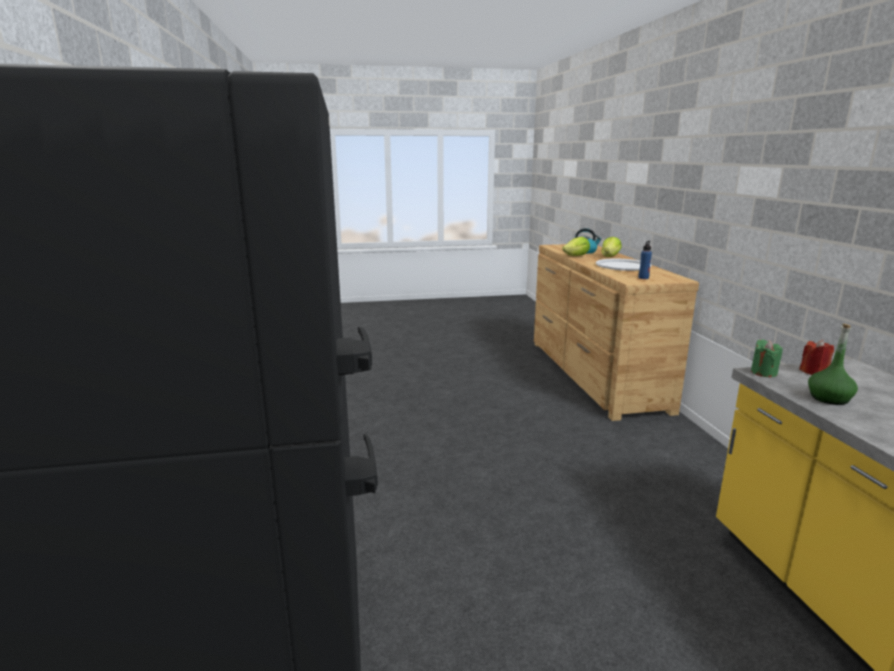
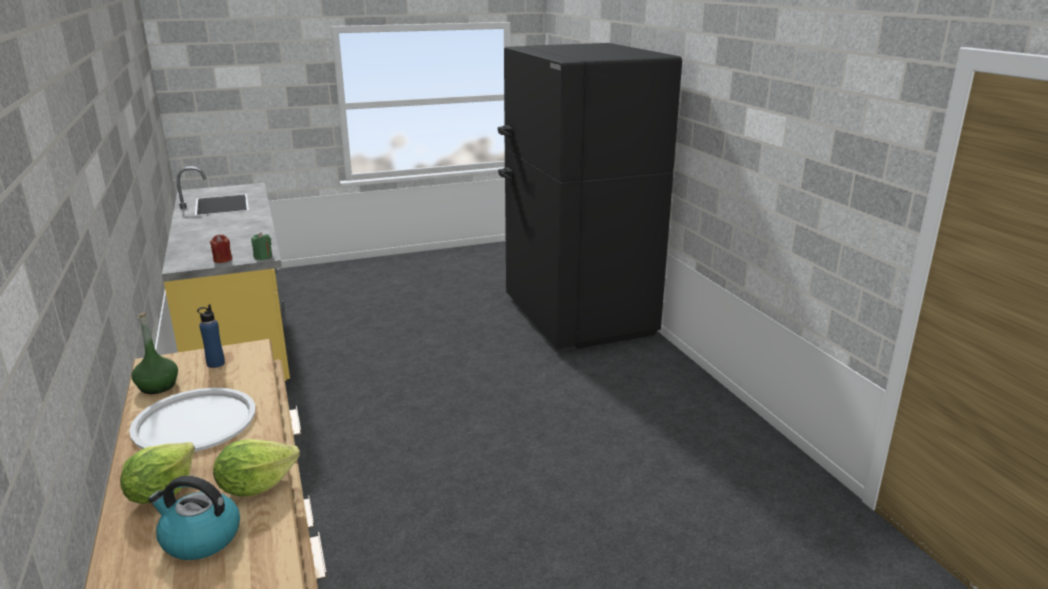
camera: 170 degrees right, 5 degrees up
green bottle [808,324,858,405] -> green bottle moved to [132,313,178,394]

